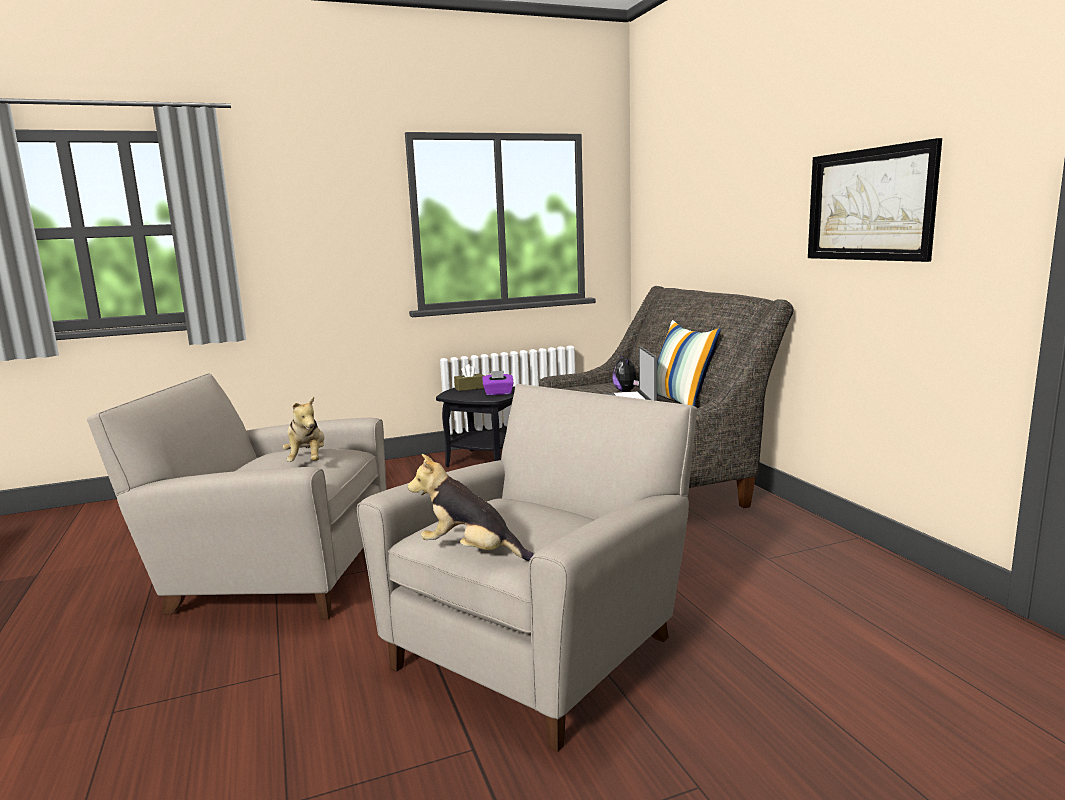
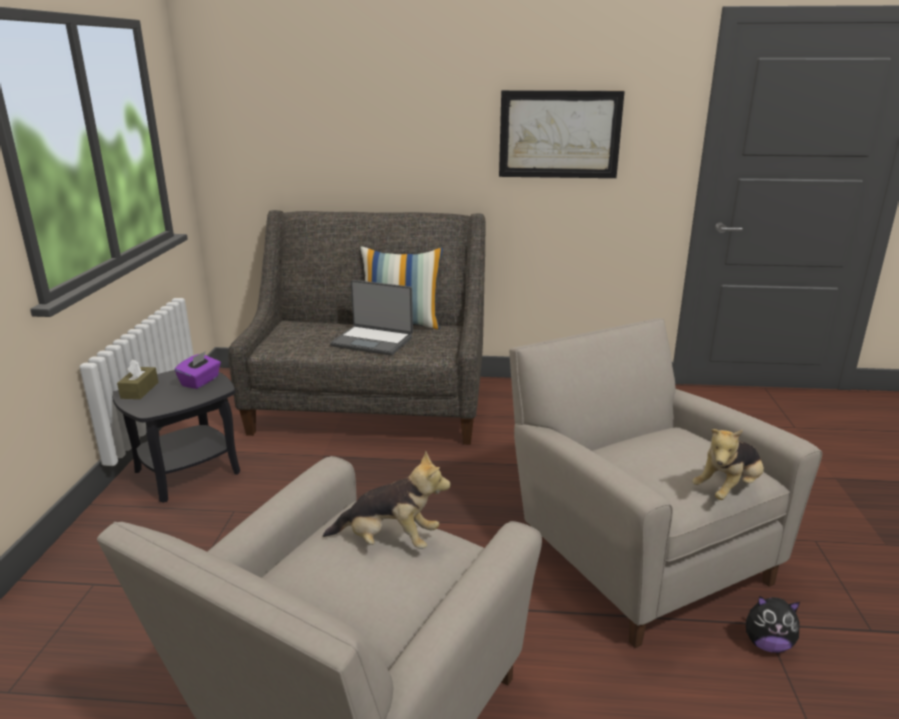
camera: 65 degrees left, 10 degrees up
plush toy [612,354,639,392] -> plush toy moved to [746,596,800,653]

